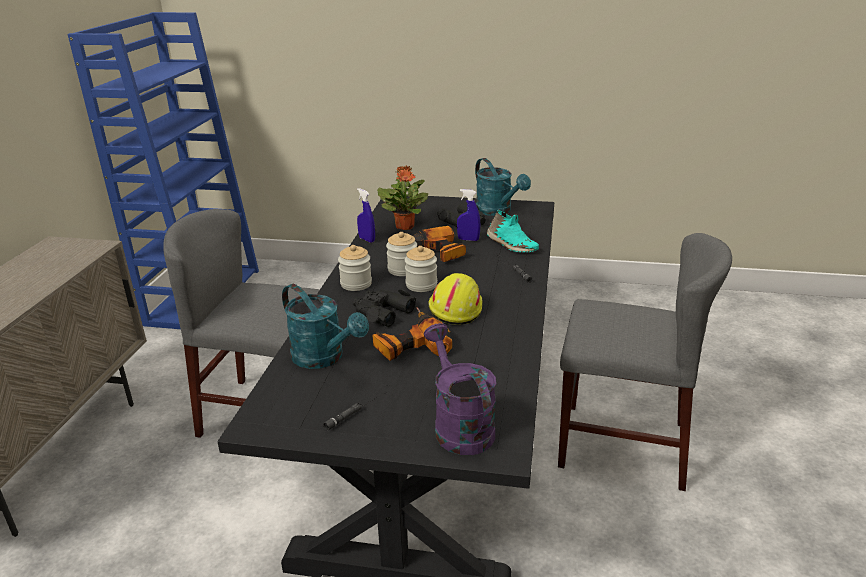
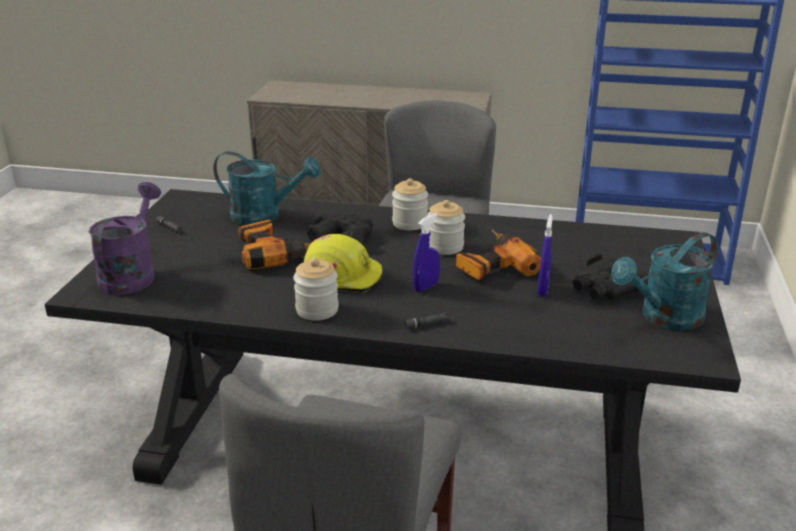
camera: 90 degrees right, 0 degrees up
turquoise watering can [282,284,369,369] -> turquoise watering can turned 120 degrees counterclockwise [213,151,320,225]
blue spray bottle [357,188,375,243] -> blue spray bottle moved to [413,213,440,292]
potted plant [377,165,428,230] -> none
jar [405,246,437,292] -> jar moved to [293,258,339,321]
purple watering can [424,323,496,455] -> purple watering can turned 60 degrees counterclockwise [89,182,161,295]
turquoise shoe [486,209,539,252] -> none

